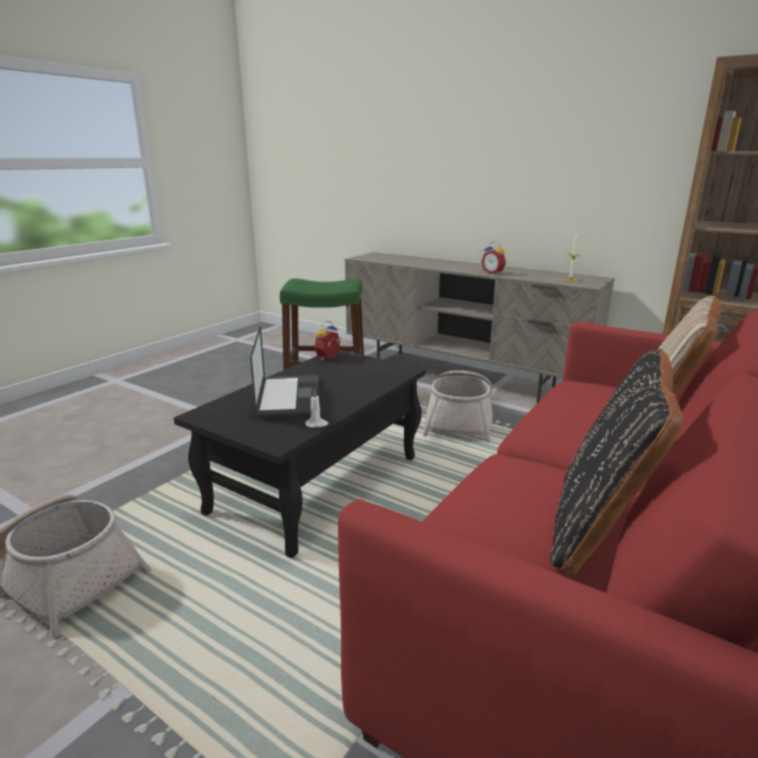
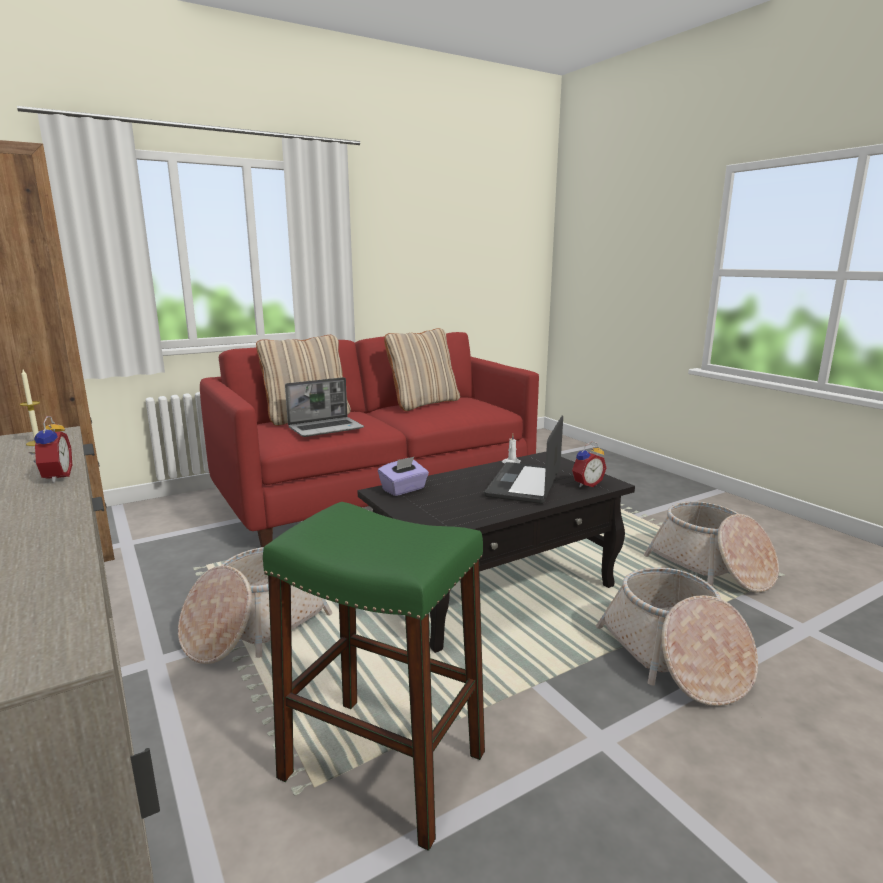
camera: 155 degrees left, 5 degrees down
alarm clock [314,321,341,360] -> alarm clock moved to [572,442,606,488]
black pillow [550,349,684,576] -> beige pillow [384,328,460,411]
none -> laptop [285,377,364,437]
none -> purple tissue box [378,457,429,496]
none -> basket [596,568,758,706]

